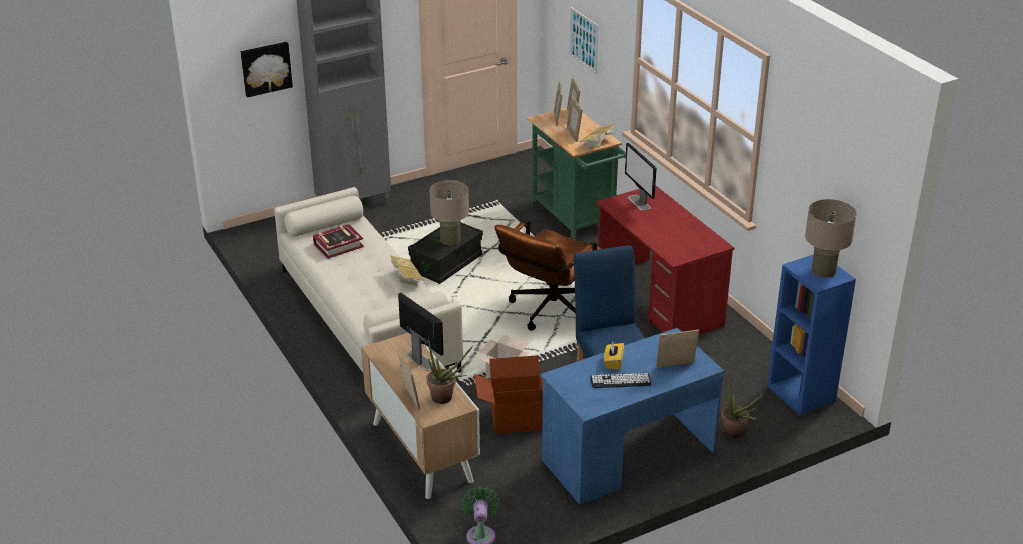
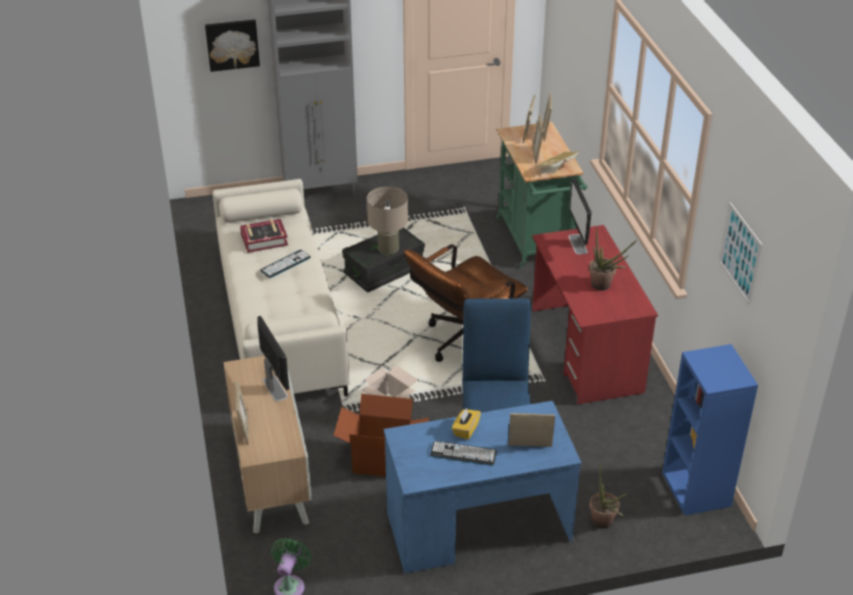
camera: 15 degrees right, 5 degrees up
book [390,255,424,286] -> none
potted plant [426,338,473,404] -> potted plant moved to [589,227,637,291]
picture [569,7,599,74] -> picture moved to [719,202,763,306]
beige table lamp [805,199,857,278] -> none
none -> keyboard [260,250,311,278]

